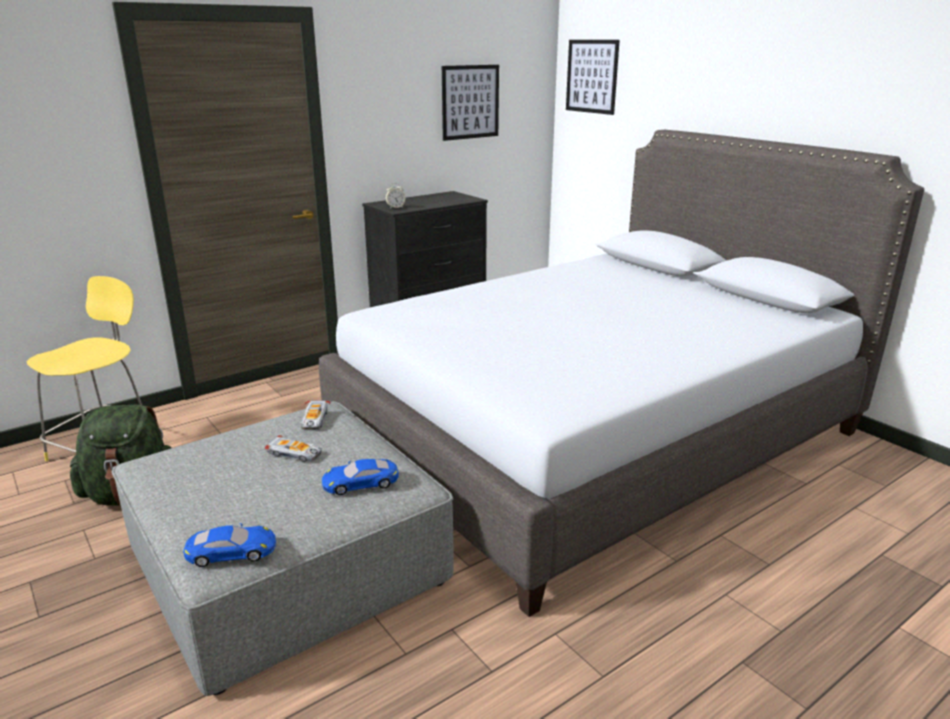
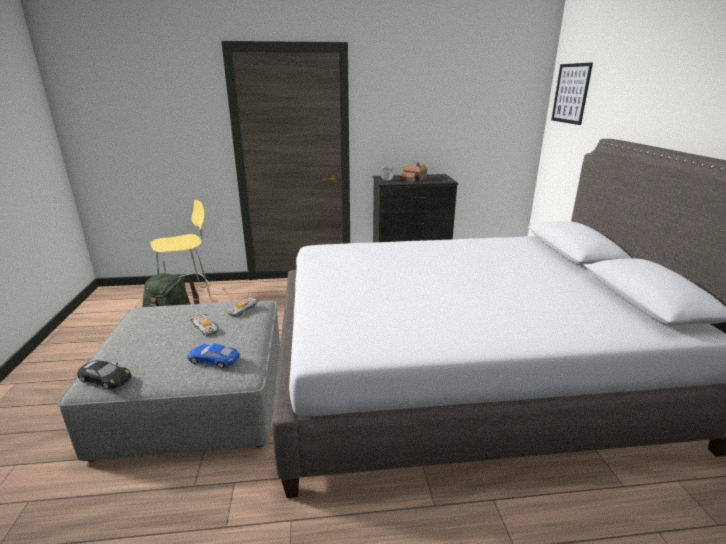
camera: 30 degrees right, 0 degrees up
blue toy car [183,523,276,567] -> black toy car [77,360,132,390]
picture [442,65,499,141] -> none
none -> toy house [400,162,428,182]

